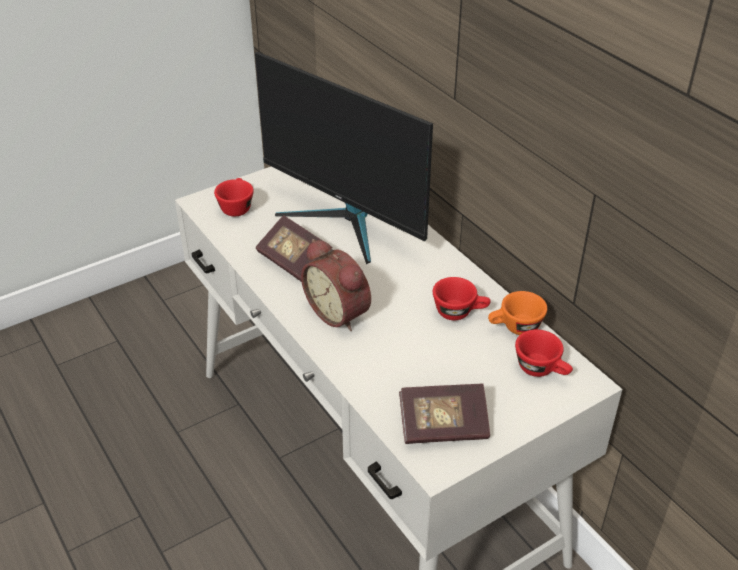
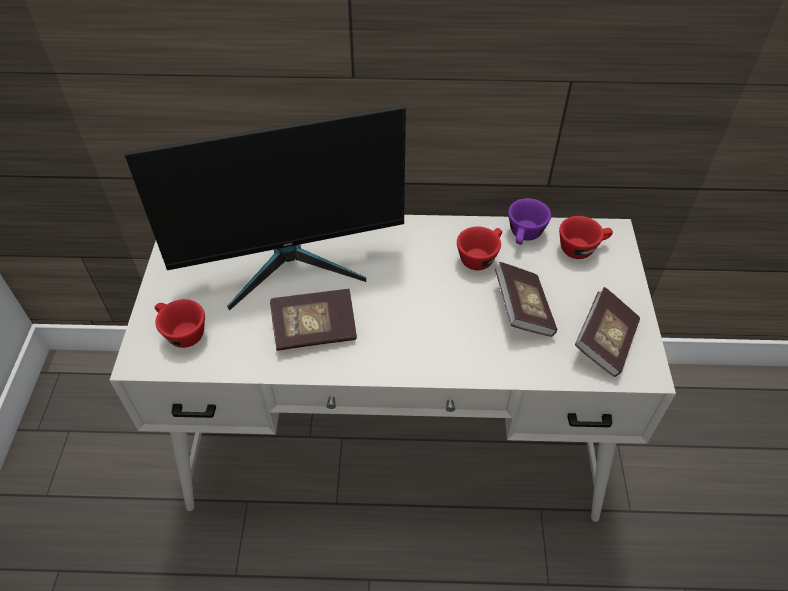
camera: 55 degrees left, 10 degrees up
alarm clock [301,239,371,331] -> none
orange cup [488,291,547,335] -> purple cup [508,198,551,245]
none -> book [495,262,557,337]

